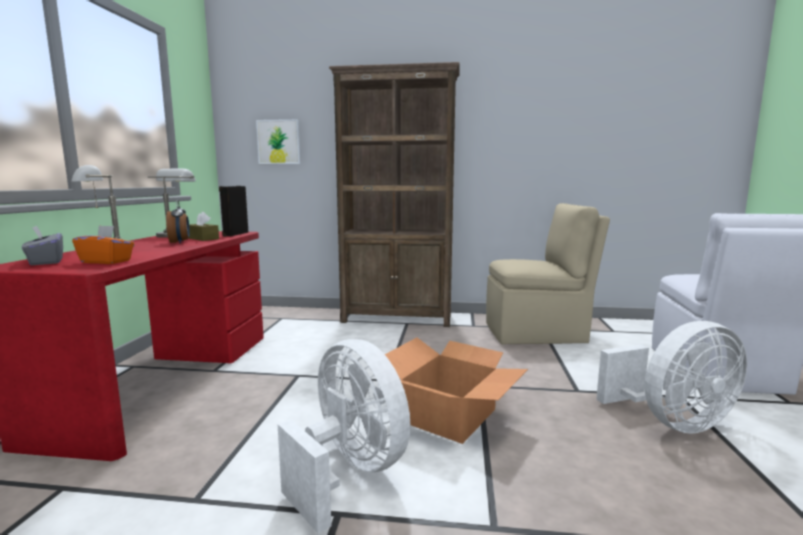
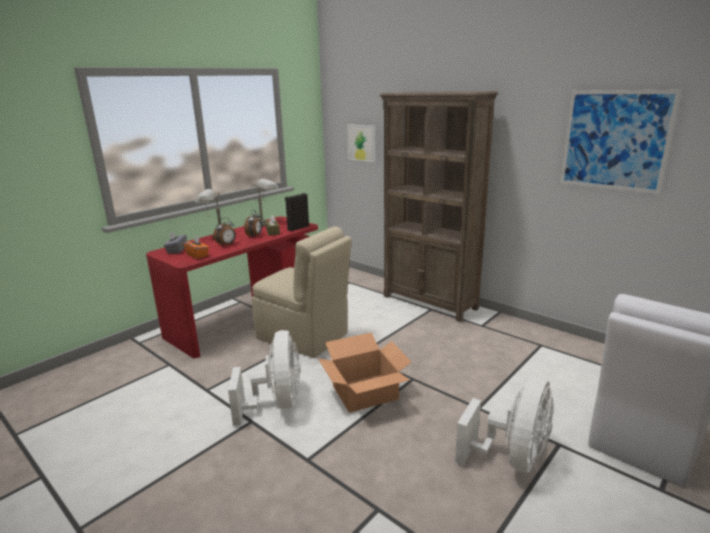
camera: 35 degrees right, 10 degrees up
beige chair [486,203,610,345] -> beige chair moved to [252,226,352,358]
white fan [596,321,747,434] -> white fan turned 75 degrees counterclockwise [455,376,553,473]
none -> alarm clock [213,218,236,247]
none -> picture [560,90,681,194]

